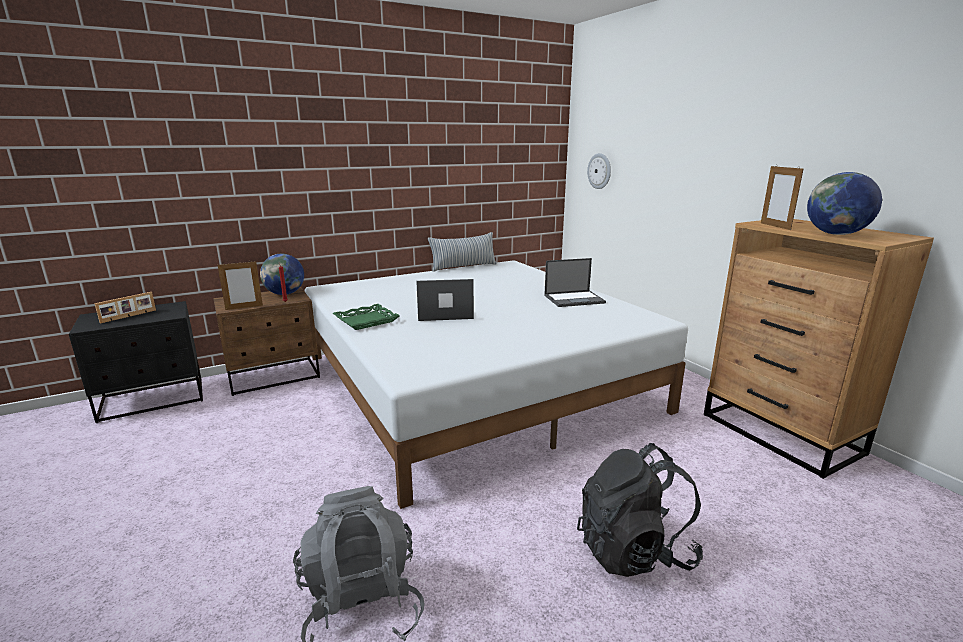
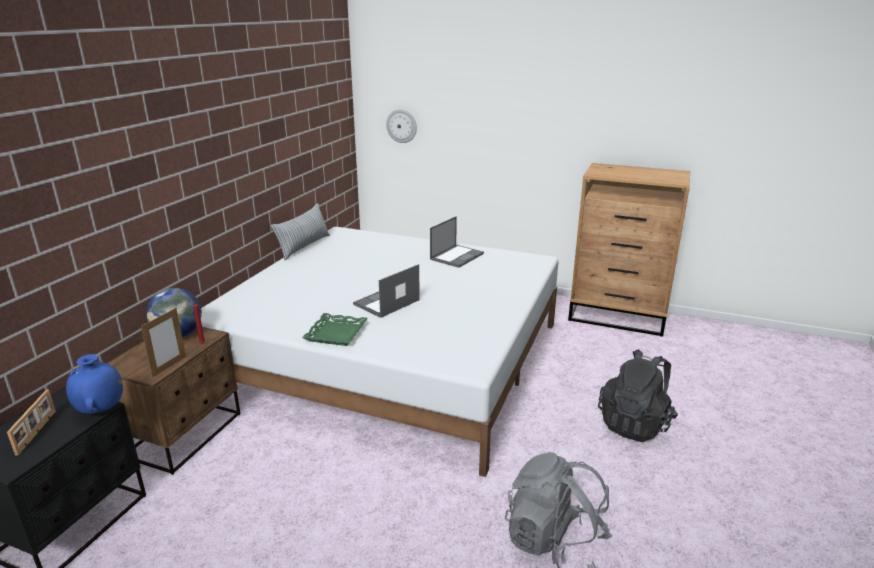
camera: 40 degrees left, 5 degrees up
picture frame [761,164,803,230] -> none
globe [807,172,882,235] -> none
none -> blue vase [66,354,123,413]

